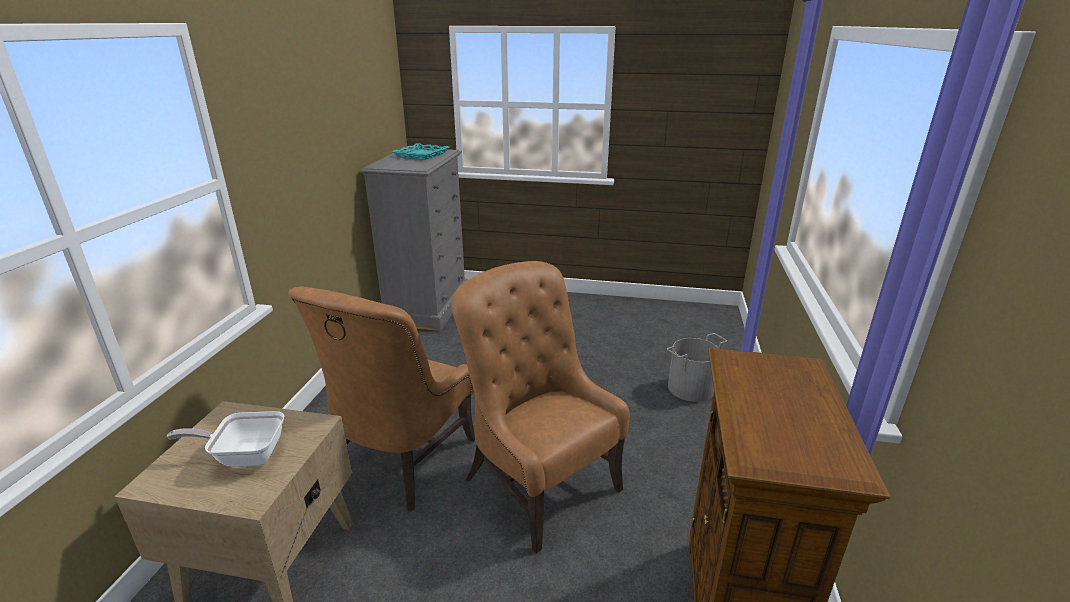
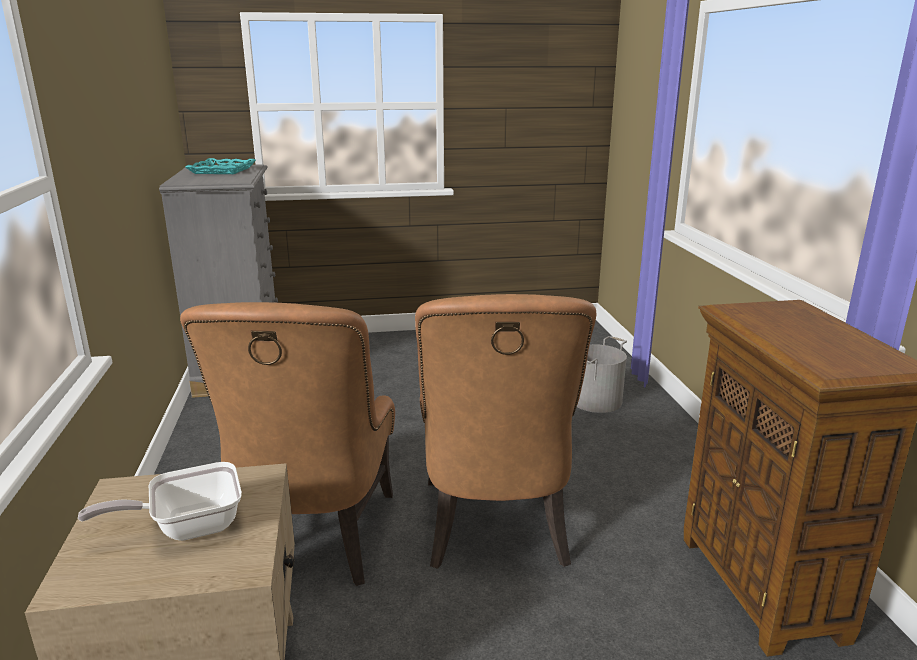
camera: 20 degrees left, 5 degrees down
brown chair [451,261,630,554] -> brown chair turned 120 degrees counterclockwise [415,294,596,569]

